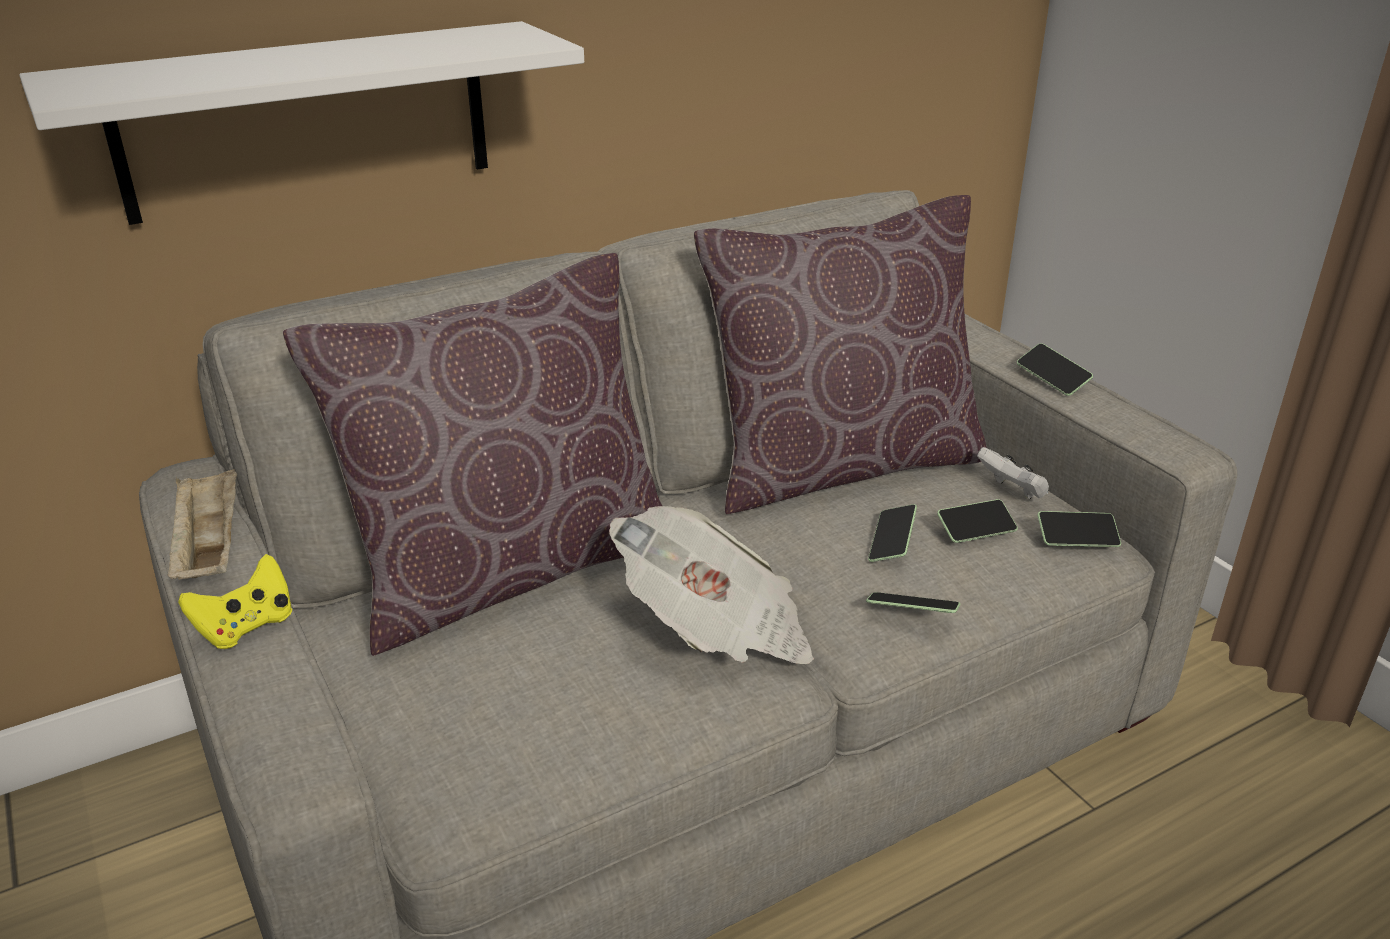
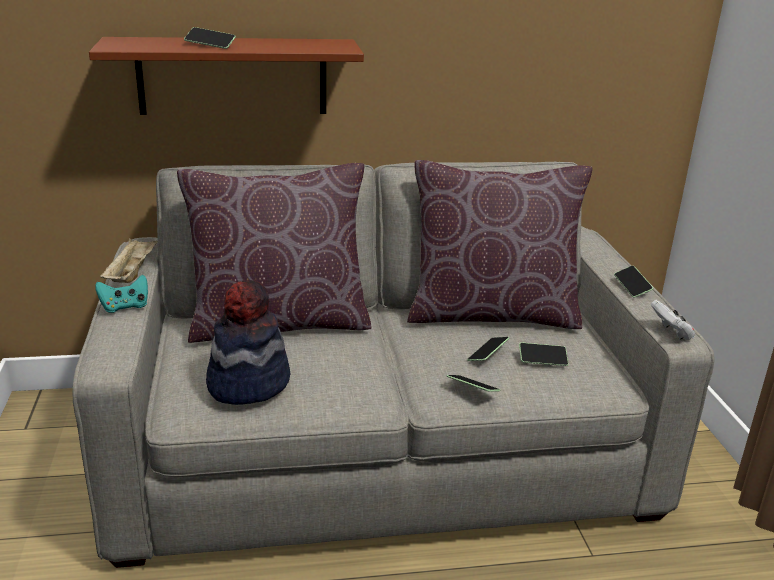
camera: 20 degrees right, 5 degrees down
white shelf [19,21,584,225] -> brown shelf [89,37,364,115]
yellow game controller [178,554,292,649] -> turquoise game controller [95,275,148,313]
newspaper [609,506,814,664] -> none
white game controller [977,447,1049,499] -> white game controller moved to [651,300,695,340]
phone [1038,511,1121,547] -> phone moved to [184,27,236,49]
none -> hat [206,280,290,405]

